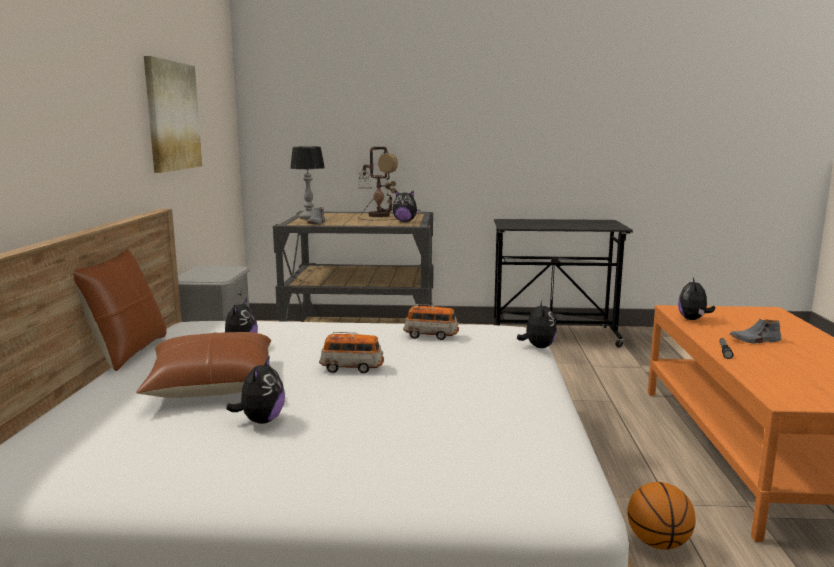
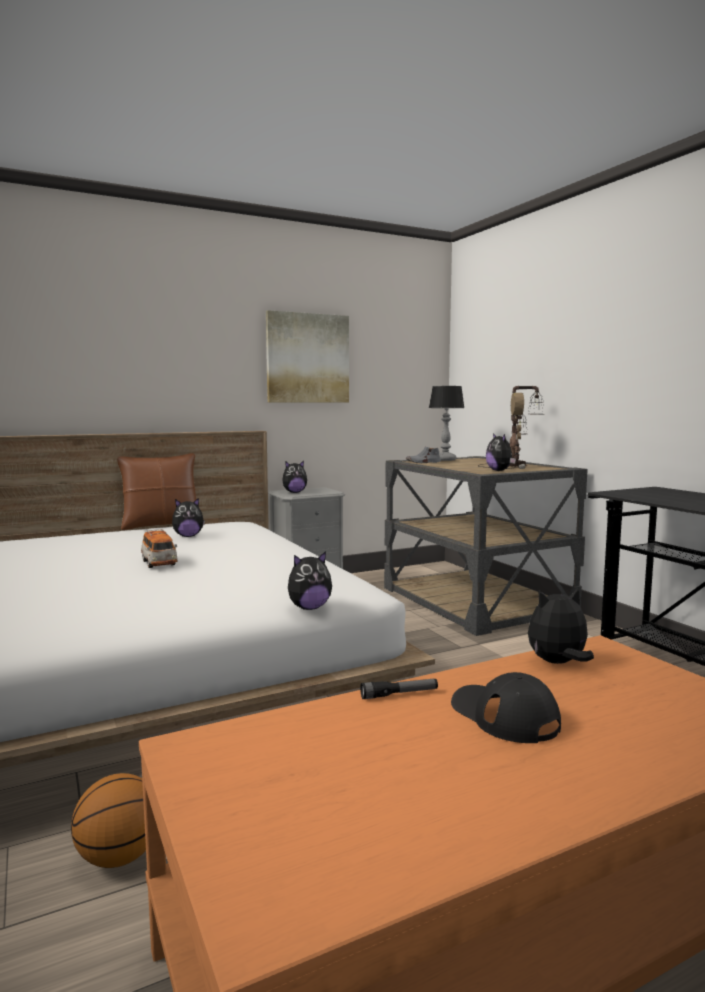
camera: 60 degrees right, 5 degrees down
brown pillow [136,332,271,398] -> none
plush toy [226,355,285,424] -> plush toy moved to [282,461,307,493]
toy car [403,304,459,340] -> none
grey shoe [730,319,781,344] -> black cap [451,672,561,743]

